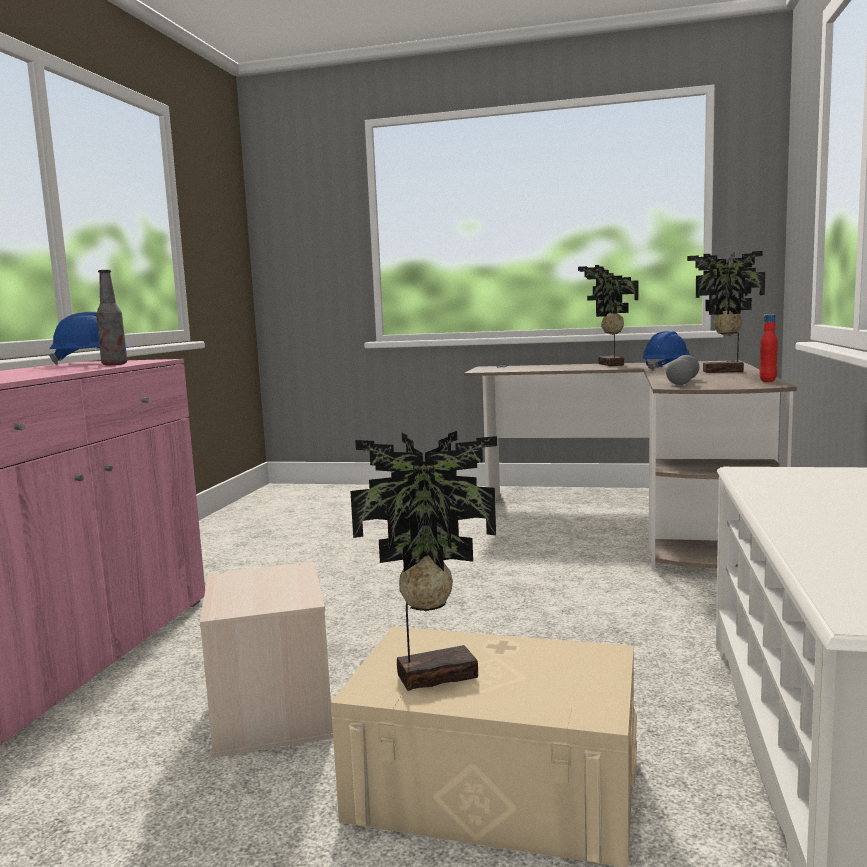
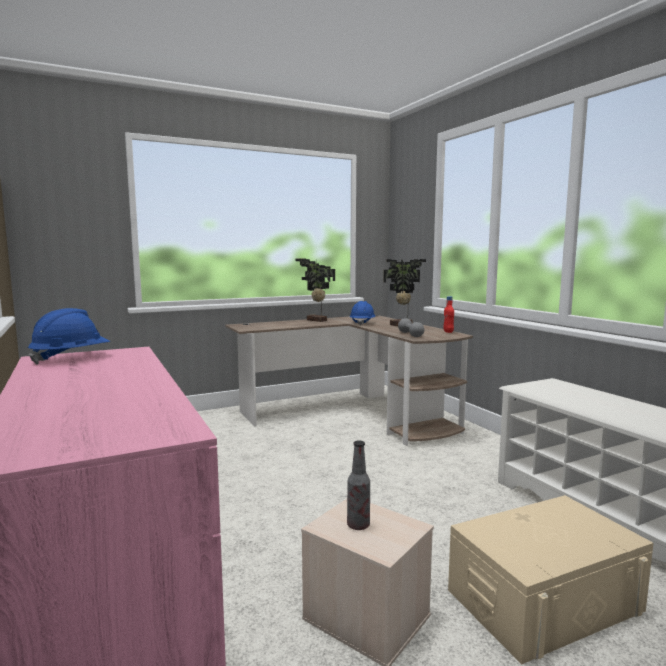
camera: 40 degrees left, 0 degrees up
bottle [96,270,127,365] -> bottle moved to [347,441,370,530]
potted plant [350,431,497,691] -> none

